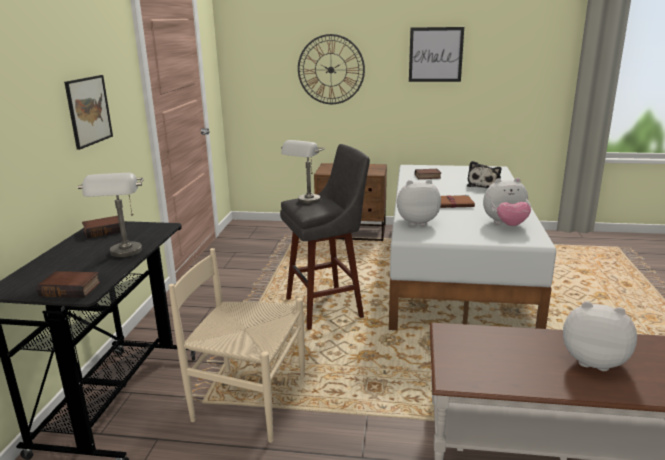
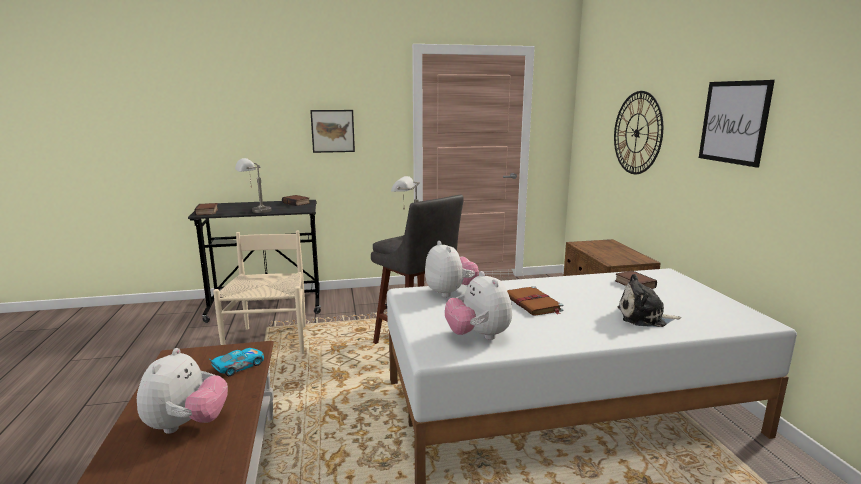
camera: 70 degrees right, 5 degrees down
none -> toy car [210,348,264,376]

